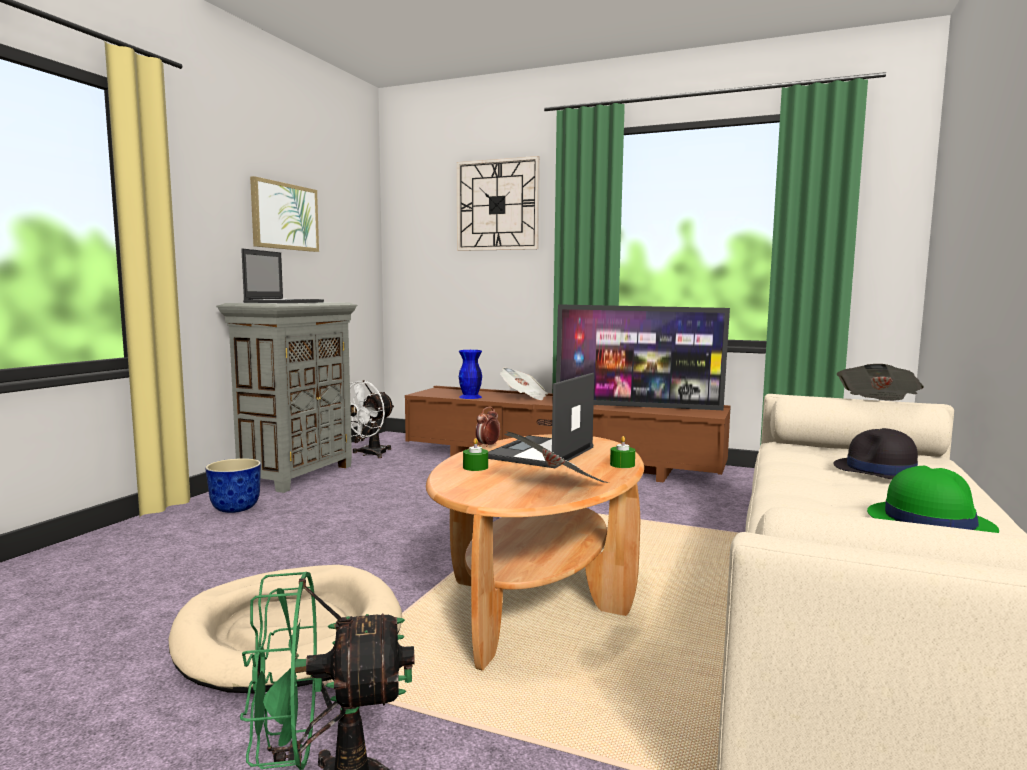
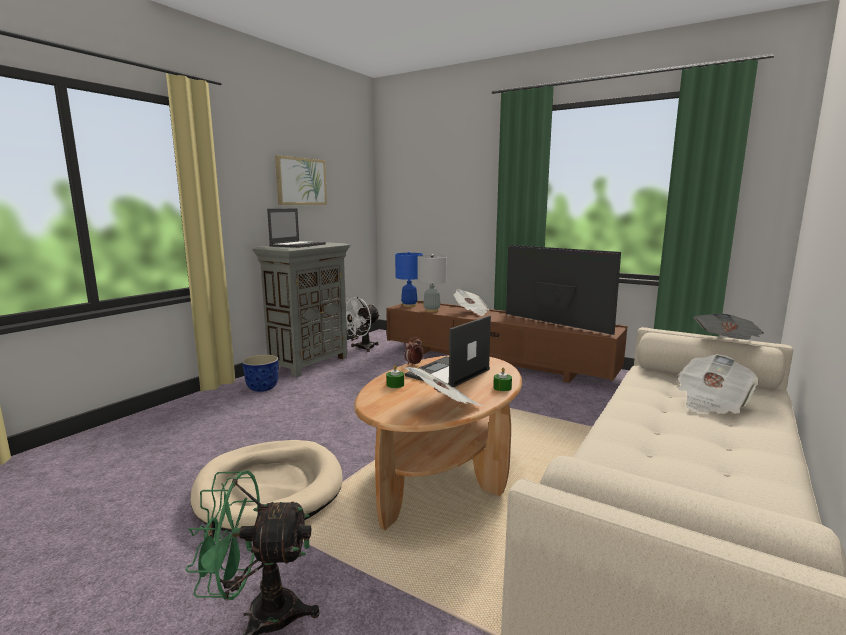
camera: 10 degrees right, 5 degrees up
wall clock [457,156,540,251] -> none
blue vase [459,350,482,399] -> grey table lamp [417,254,447,313]
television [556,304,730,410] -> television turned 150 degrees counterclockwise [506,245,621,335]
black hat [833,428,918,480] -> newspaper [677,354,759,414]
green hat [867,466,999,533] -> none
none -> blue table lamp [395,252,423,307]

